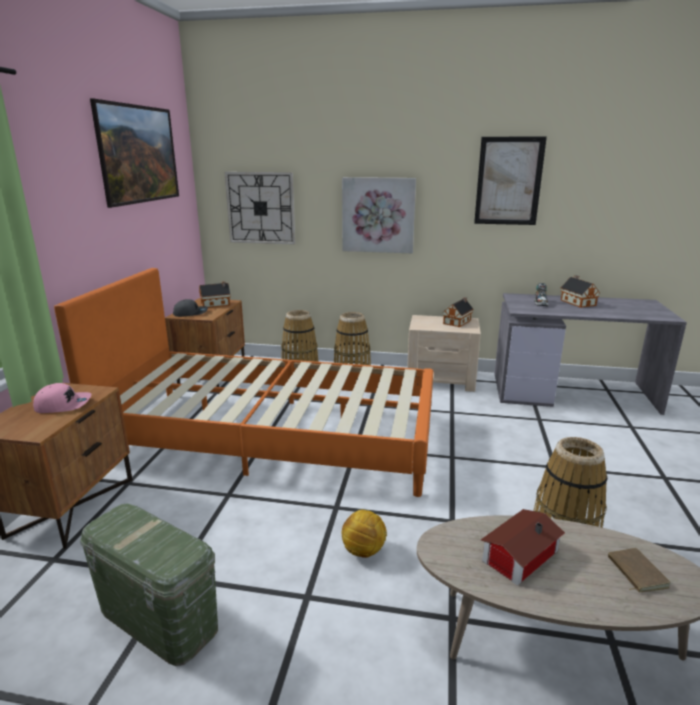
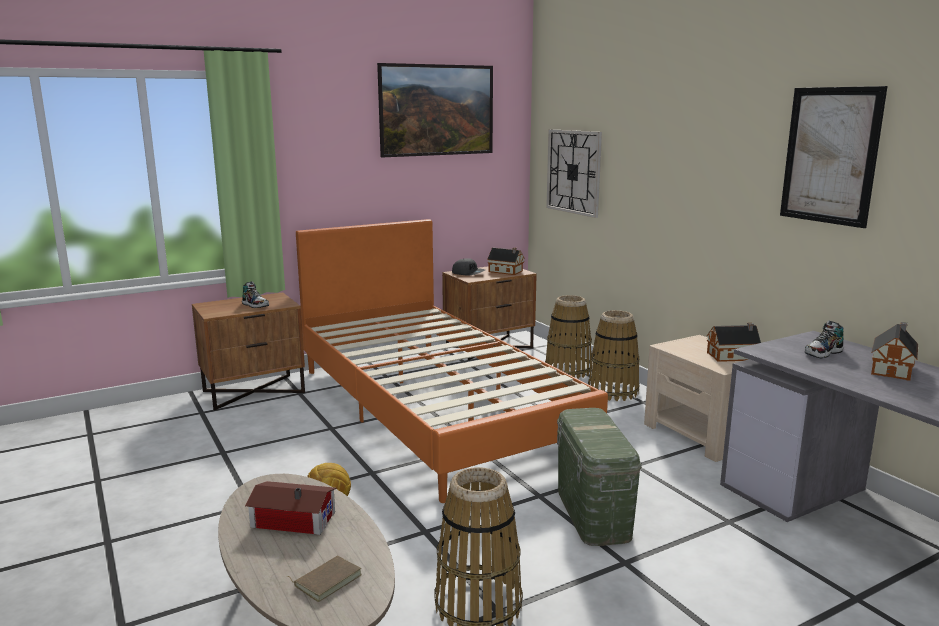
camera: 50 degrees right, 5 degrees down
pink cap [33,383,92,413] -> shoe [242,281,269,308]
green storage box [80,503,218,666] -> green storage box moved to [557,408,642,546]
picture [342,177,416,253] -> none

